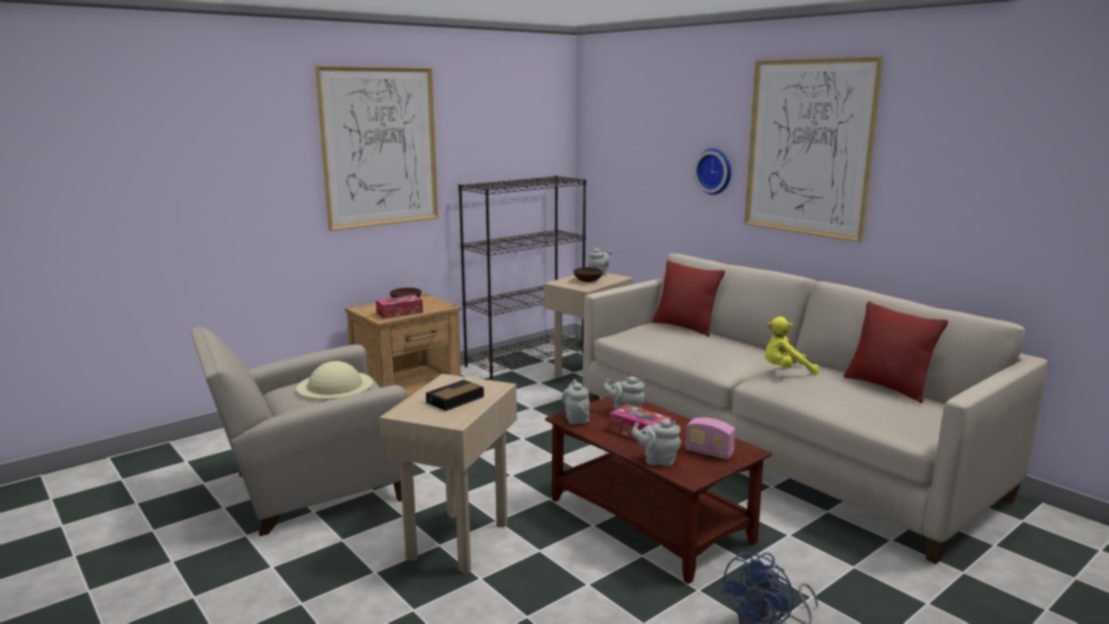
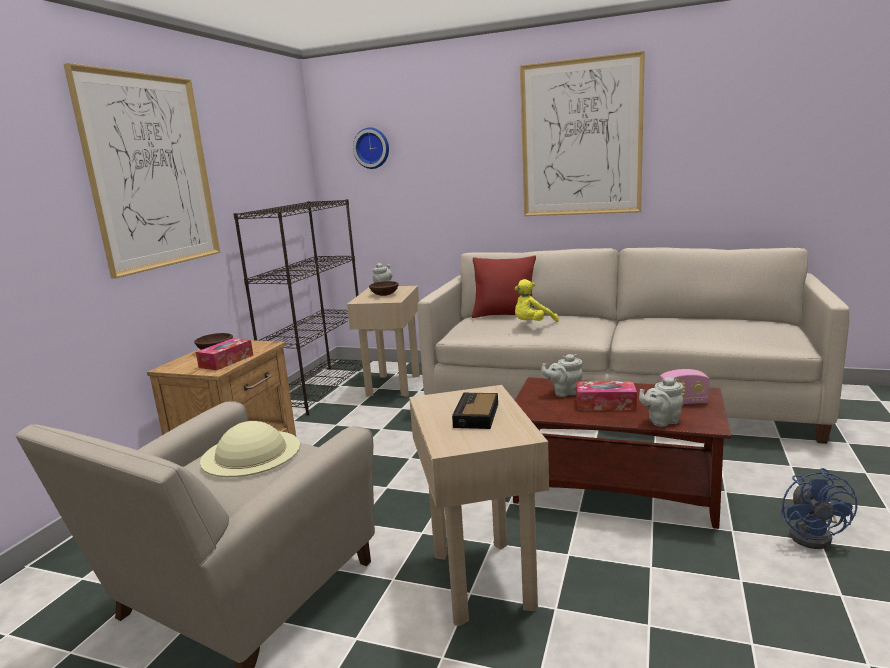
camera: 30 degrees left, 0 degrees up
grey teapot [561,380,590,424] -> none
wall clock [694,148,731,195] -> wall clock moved to [353,127,389,169]
yellow plush toy [764,317,819,375] -> yellow plush toy moved to [515,279,559,322]
red pillow [844,301,948,403] -> none

